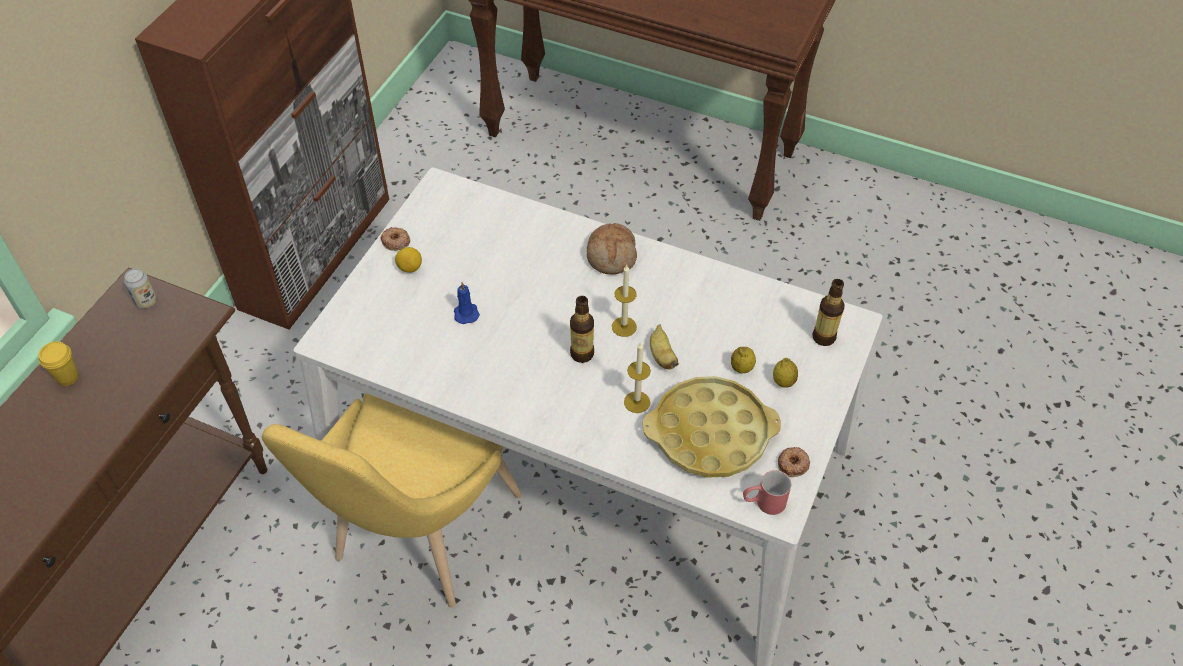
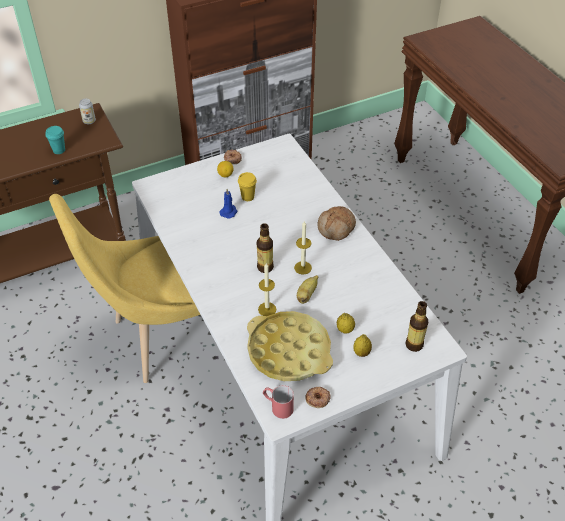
camera: 40 degrees right, 5 degrees down
yellow cup [38,341,79,386] -> yellow cup moved to [238,172,257,201]
none -> turquoise cup [45,126,65,154]

